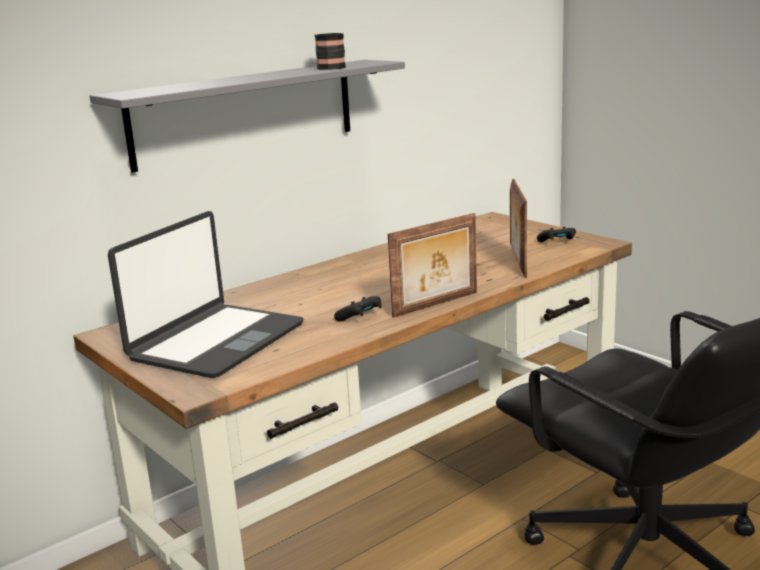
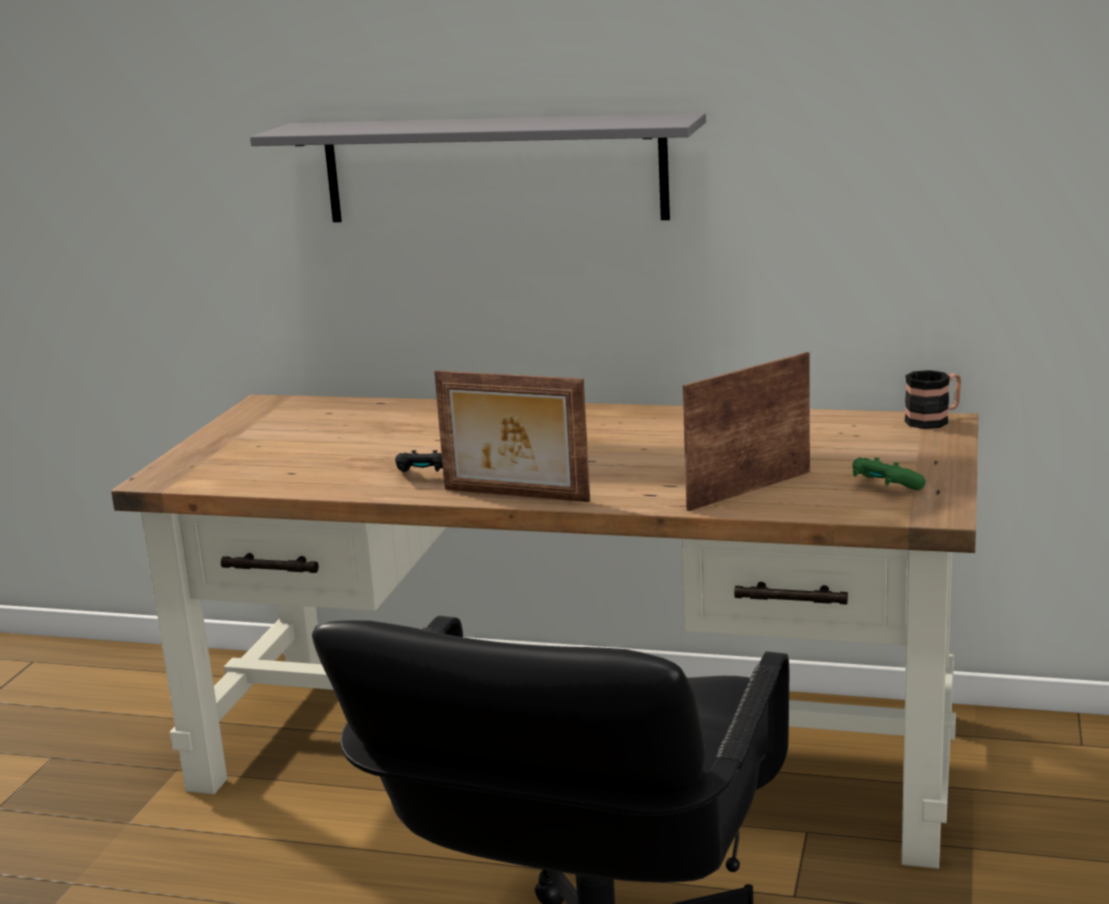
camera: 55 degrees right, 0 degrees up
laptop [108,211,304,378] -> none
mug [315,33,346,70] -> mug moved to [905,370,961,429]
black game controller [537,227,576,242] -> green game controller [853,457,925,490]

